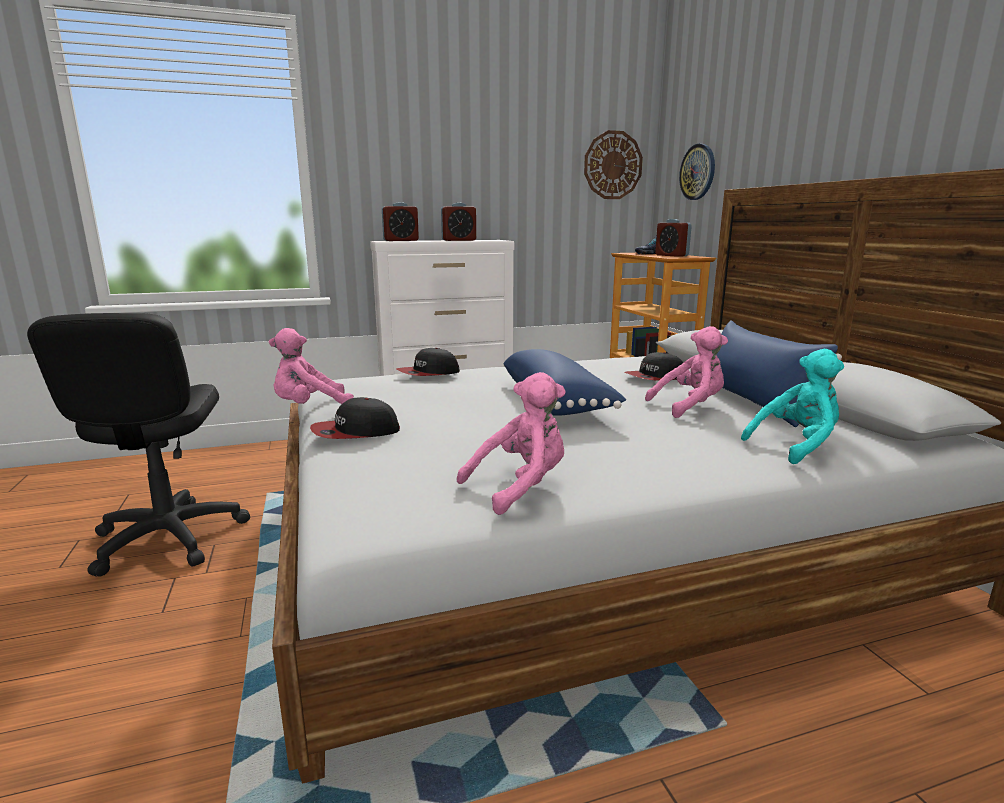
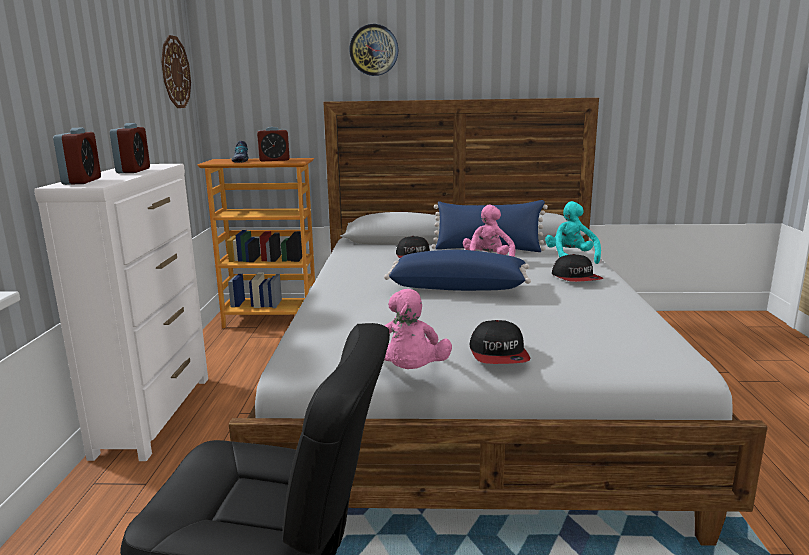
camera: 70 degrees left, 0 degrees up
cap [397,348,460,376] -> cap moved to [552,254,604,282]
pink plush toy [457,372,566,515] -> none
wall clock [679,144,715,200] -> wall clock moved to [349,24,398,76]

